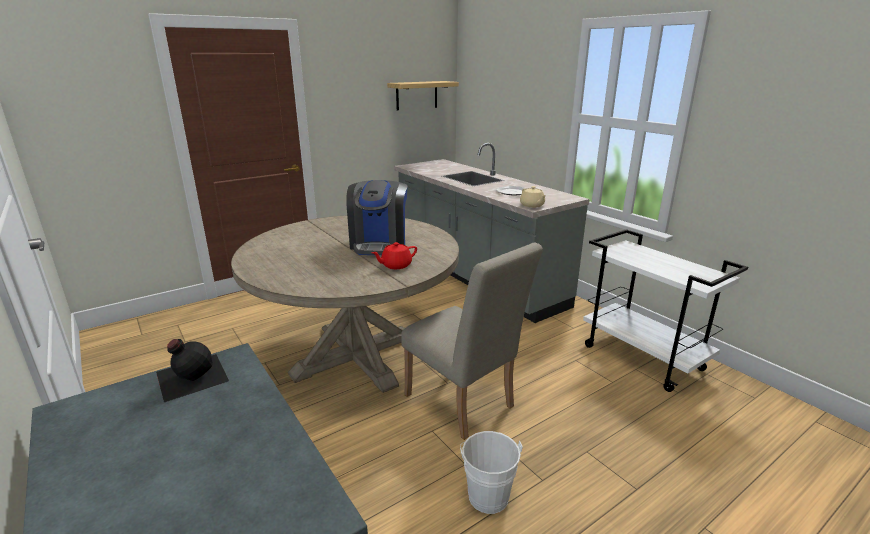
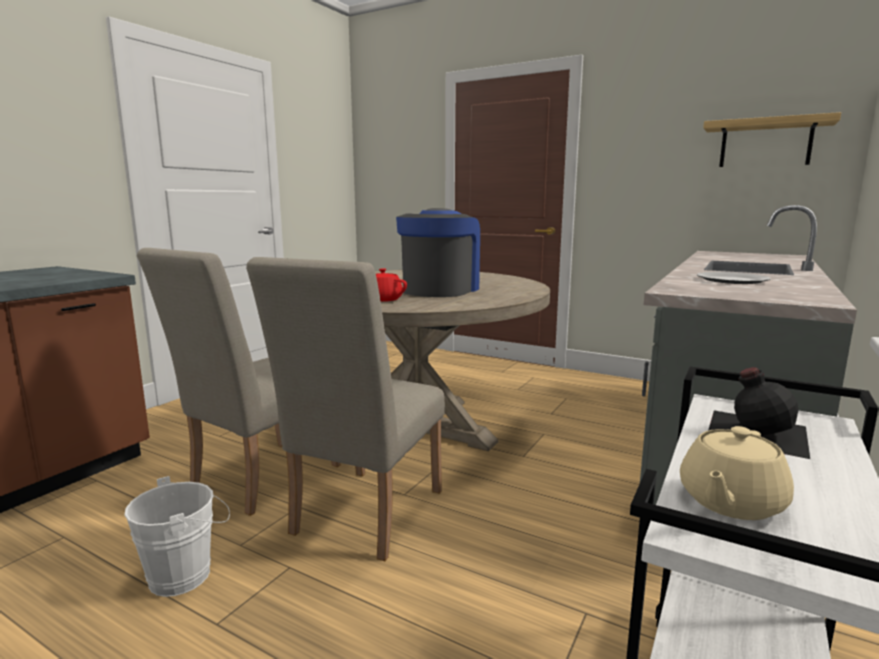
camera: 65 degrees right, 10 degrees down
black bottle [156,339,229,402] -> black bottle moved to [708,367,810,459]
coffee machine [346,180,408,255] -> coffee machine turned 135 degrees clockwise [396,208,480,297]
beige teapot [520,186,546,208] -> beige teapot moved to [680,426,794,520]
none -> beige chair [137,248,341,516]

